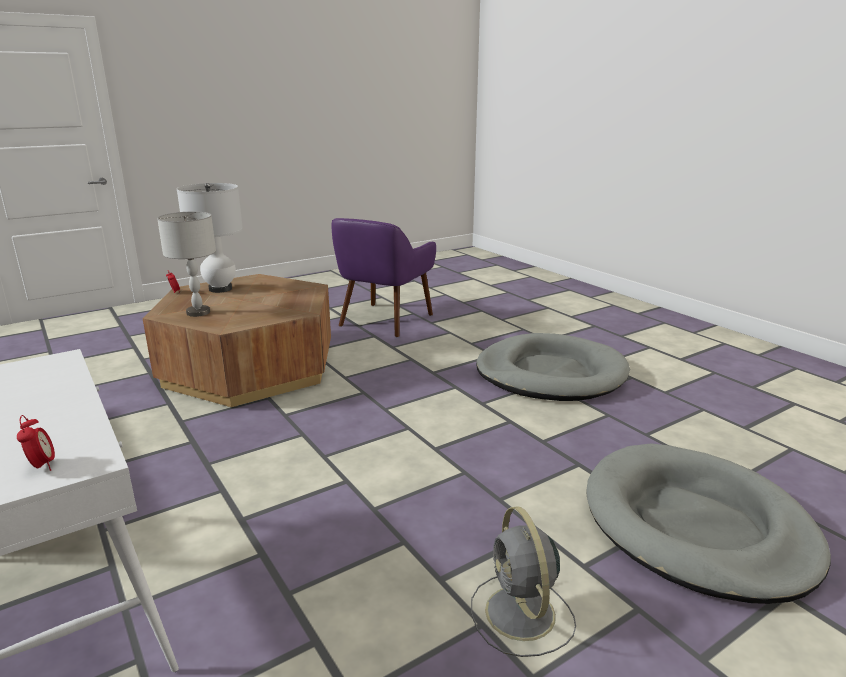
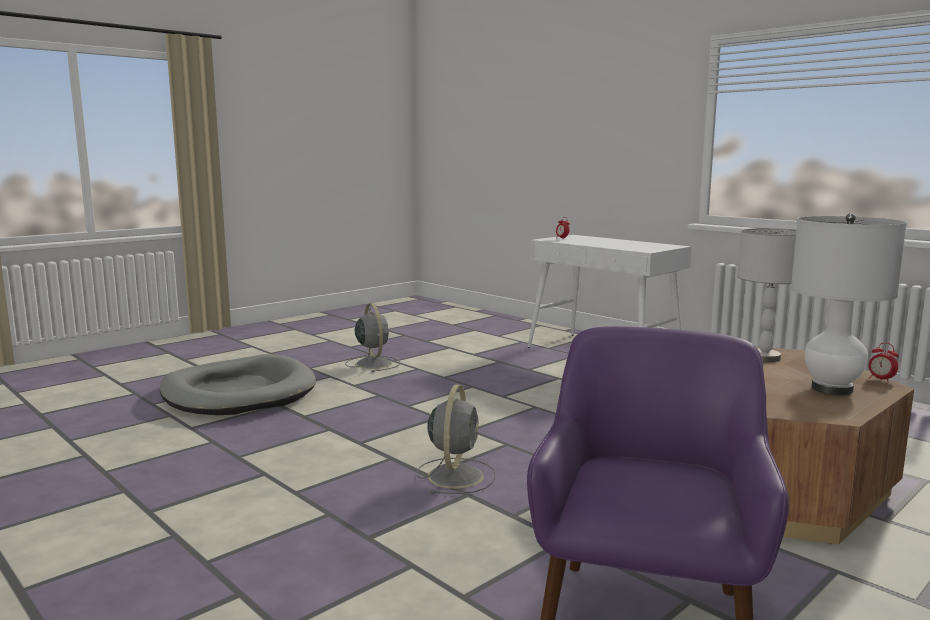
camera: 170 degrees right, 10 degrees down
grey dog bed [476,333,630,401] -> none
none -> grey fan [417,384,496,494]

